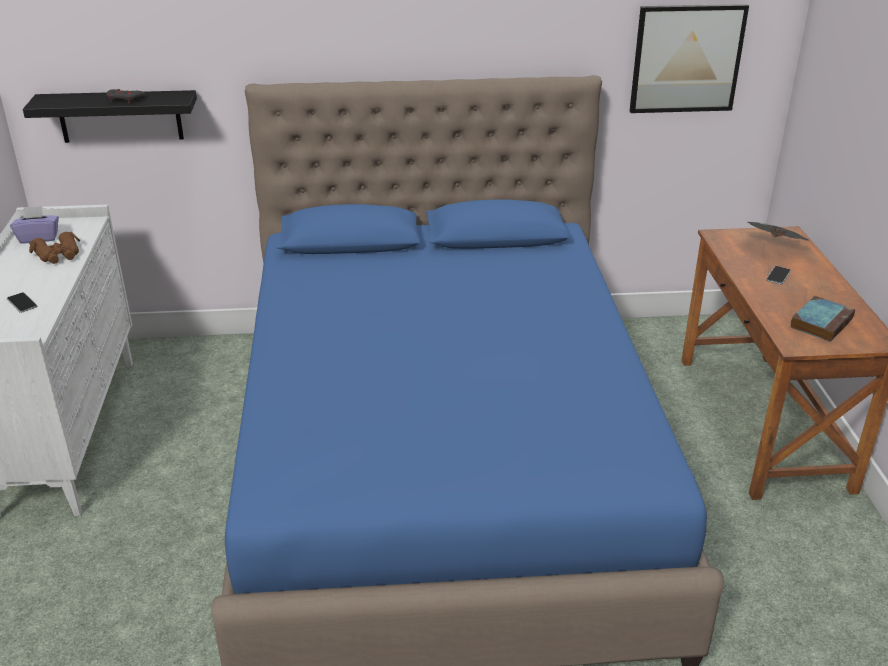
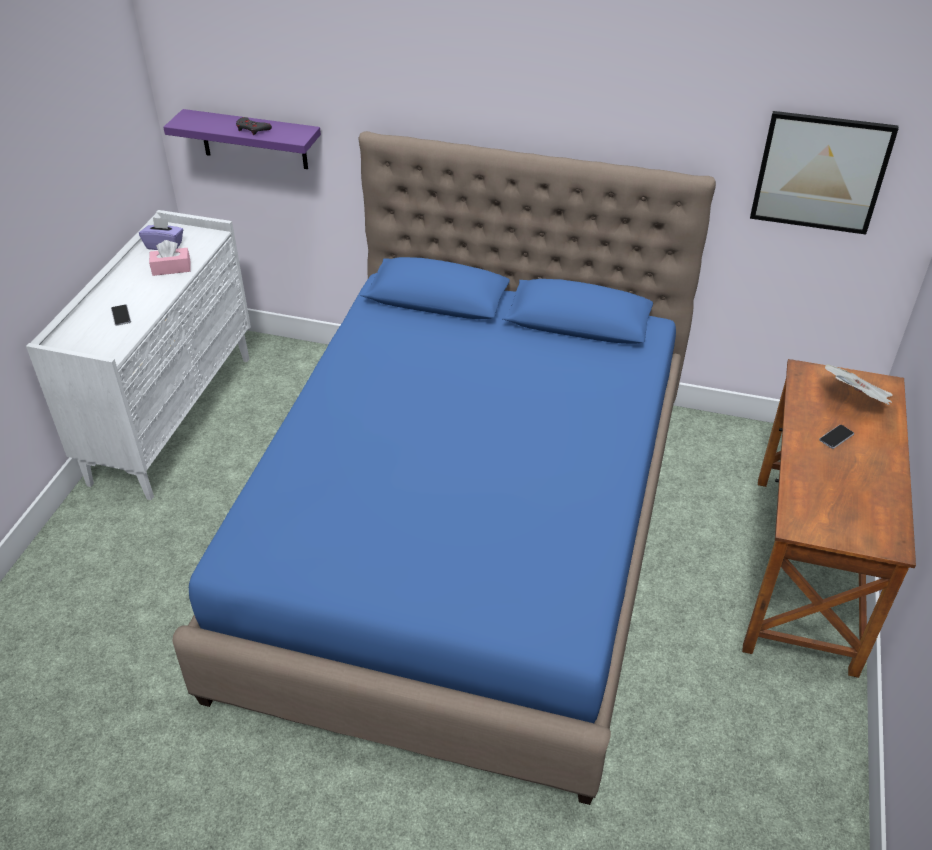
camera: 20 degrees right, 10 degrees up
black shelf [23,90,197,143] -> purple shelf [163,109,321,169]
brown binoculars [29,232,81,264] -> pink tissue box [149,240,191,276]
book [790,296,855,342] -> none

